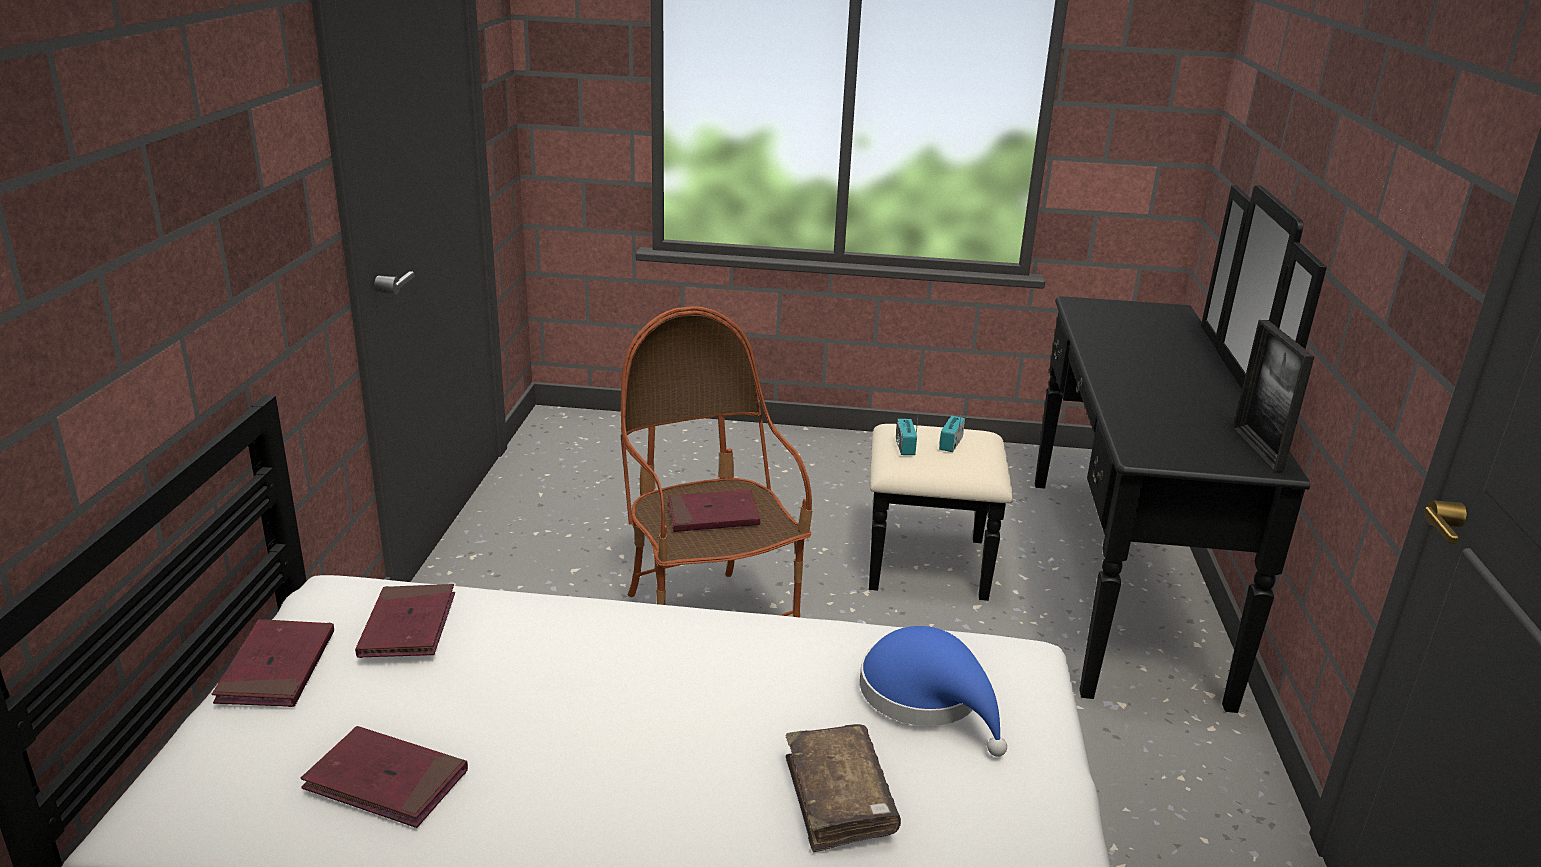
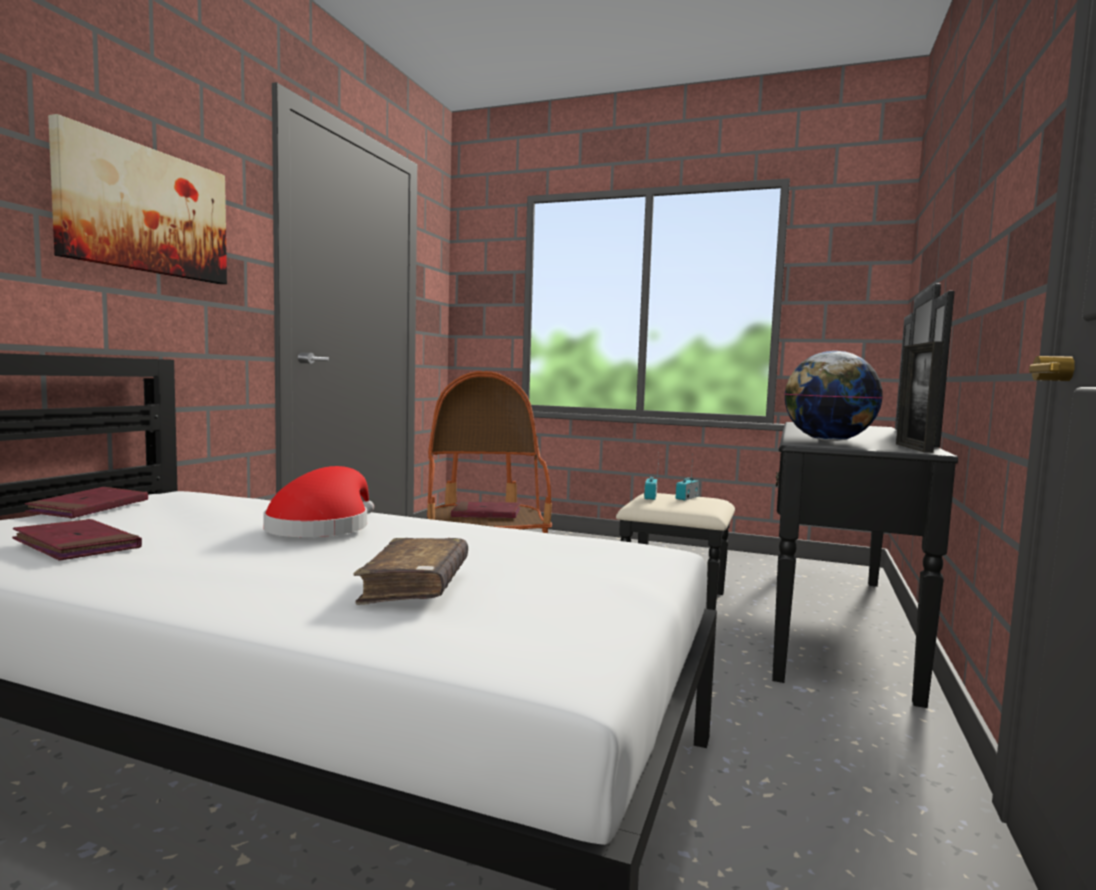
camera: 15 degrees right, 20 degrees down
red book [355,584,455,658] -> none
blue hat [860,626,1007,757] -> none
none -> picture [48,114,227,284]
none -> red hat [263,466,374,537]
none -> globe [784,351,883,441]

